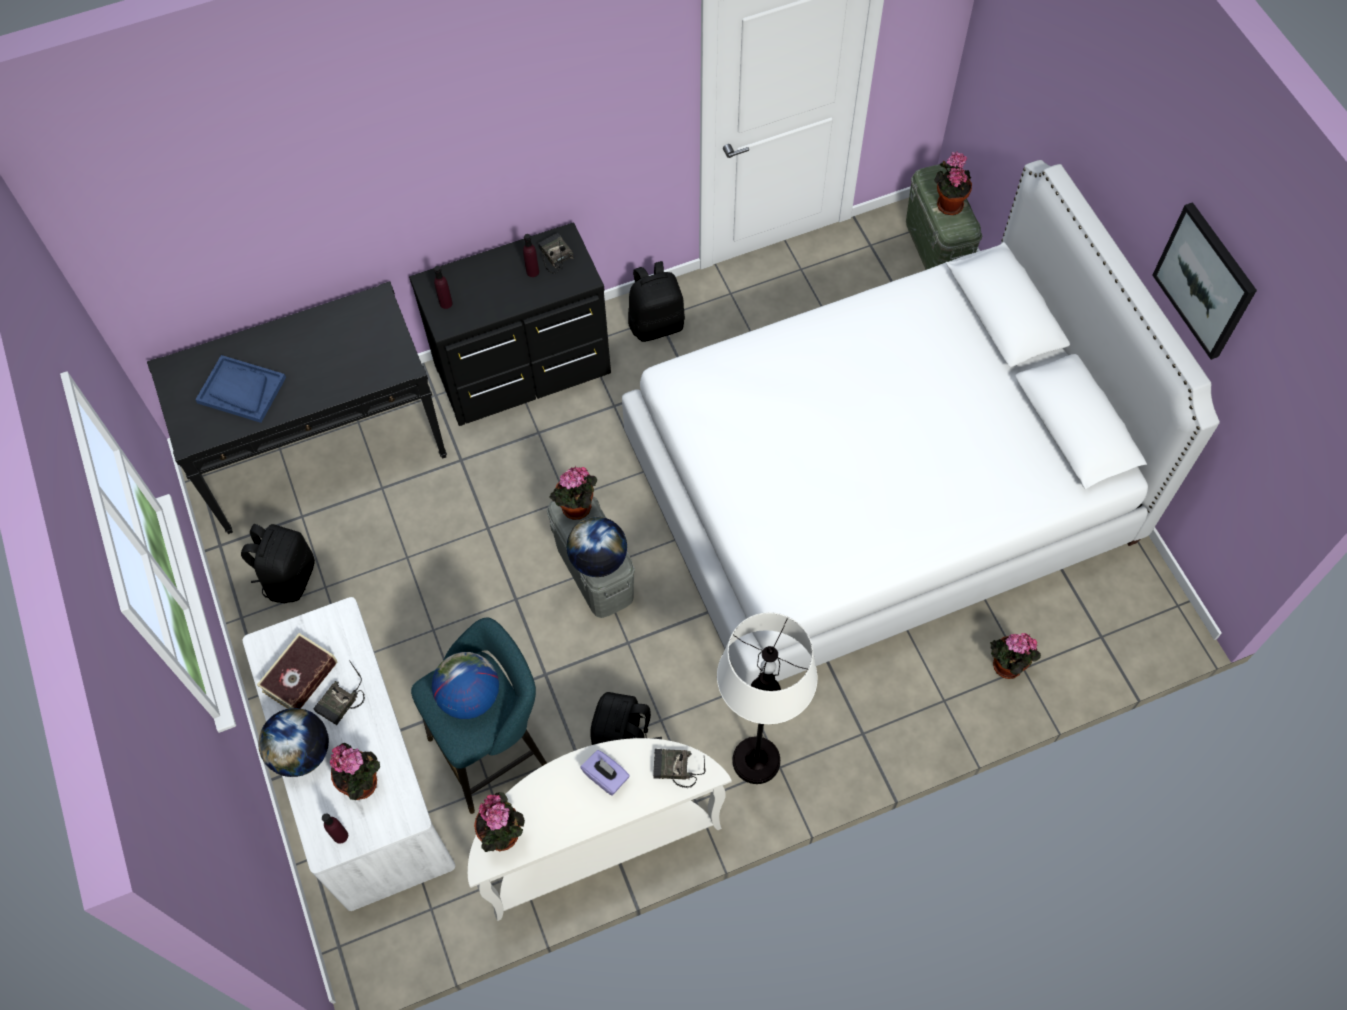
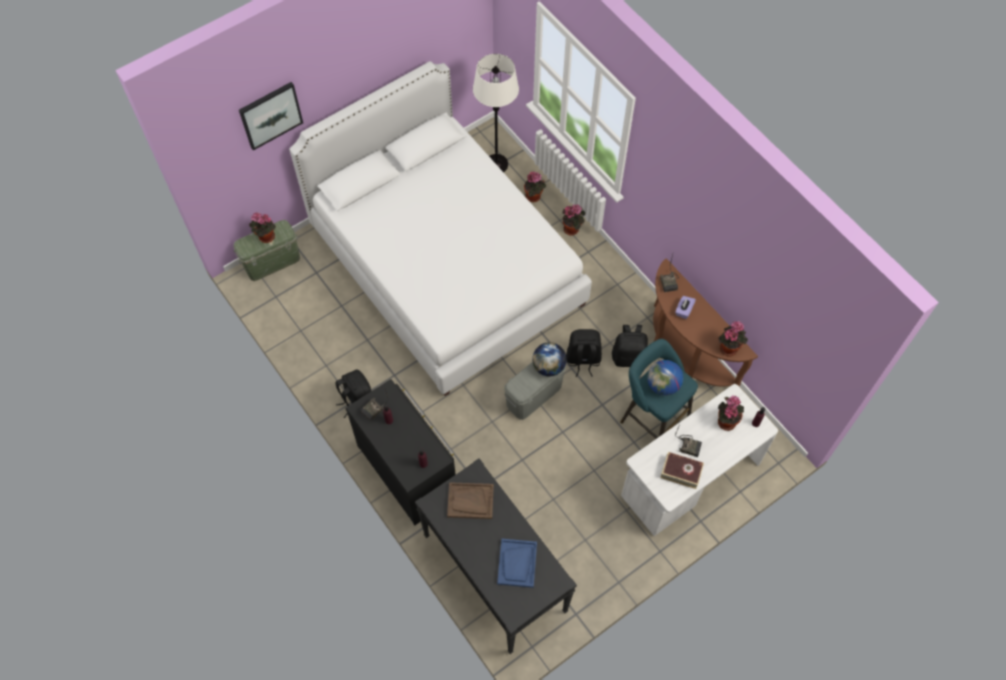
camera: 105 degrees left, 0 degrees up
black backpack [241,524,315,603] -> black backpack moved to [566,329,602,377]
globe [258,708,329,777] -> none
white console table [468,738,732,921] -> brown console table [653,258,758,387]
potted plant [549,466,597,520] -> potted plant moved to [562,204,585,236]
white floor lamp [717,612,818,784] -> white floor lamp moved to [473,54,519,172]
picture [1152,202,1257,360] -> picture moved to [239,82,303,151]
none -> brown tray [447,482,494,519]

